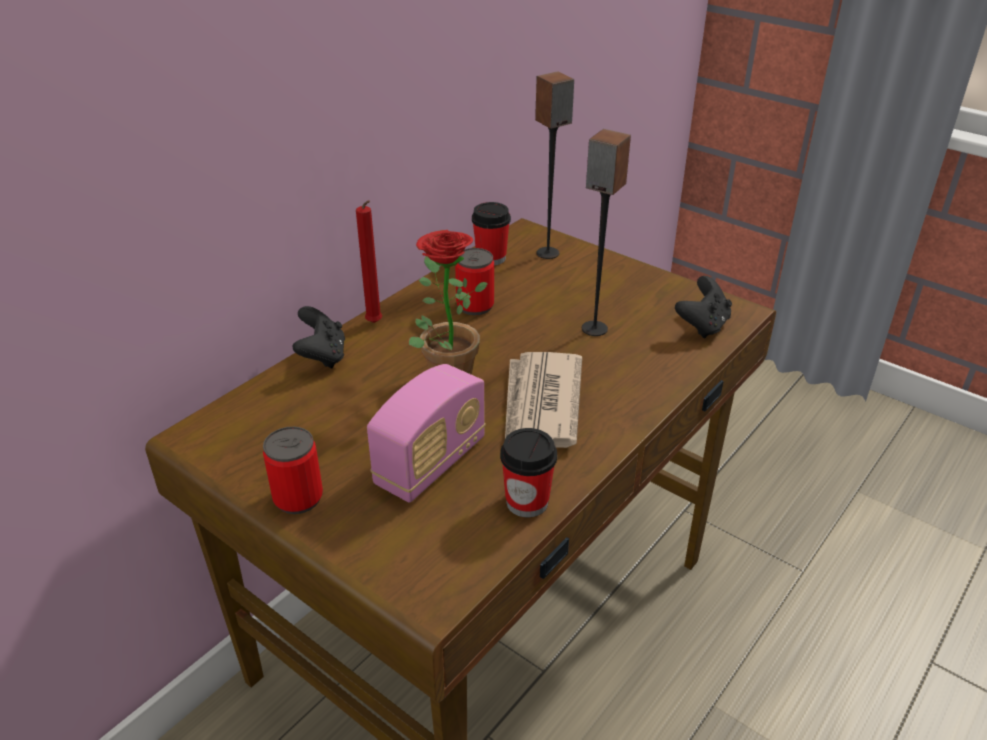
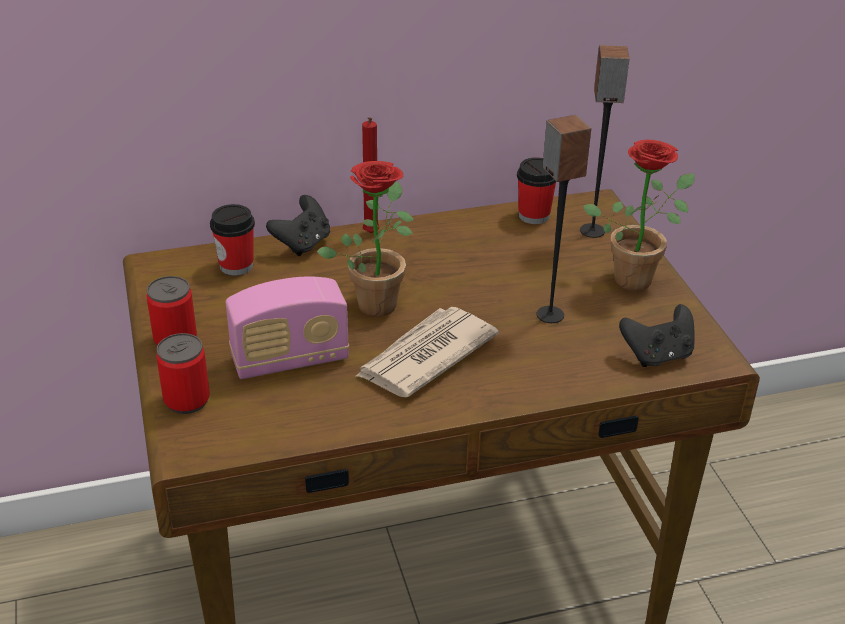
camera: 35 degrees right, 0 degrees up
can [455,248,494,315] -> can moved to [156,333,210,414]
cup [500,428,557,517] -> cup moved to [210,204,255,276]
none -> potted plant [583,140,695,291]

